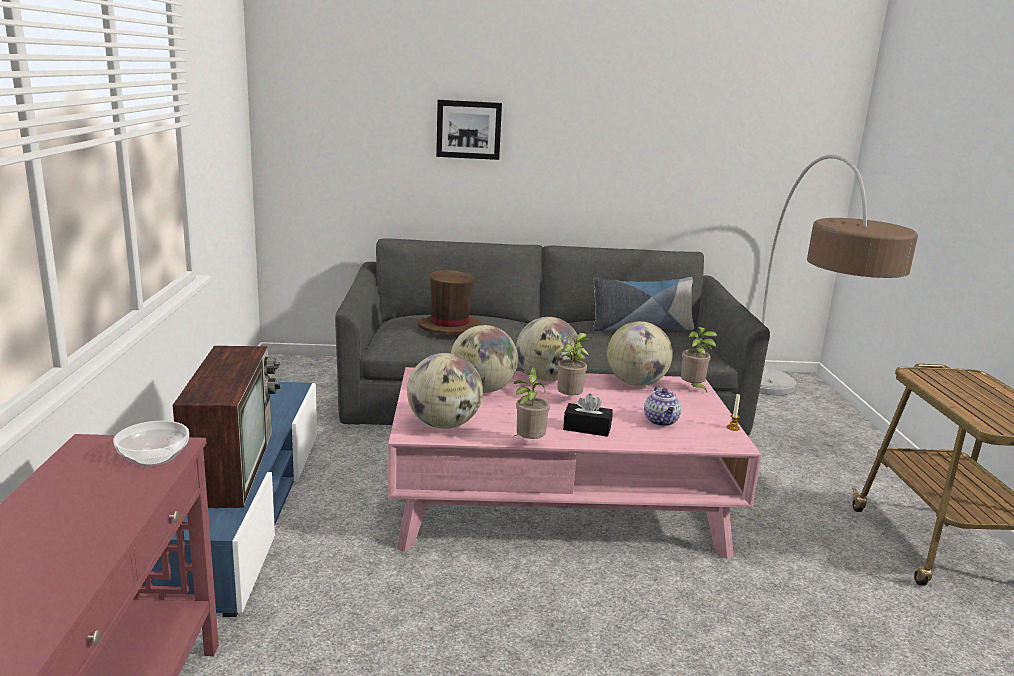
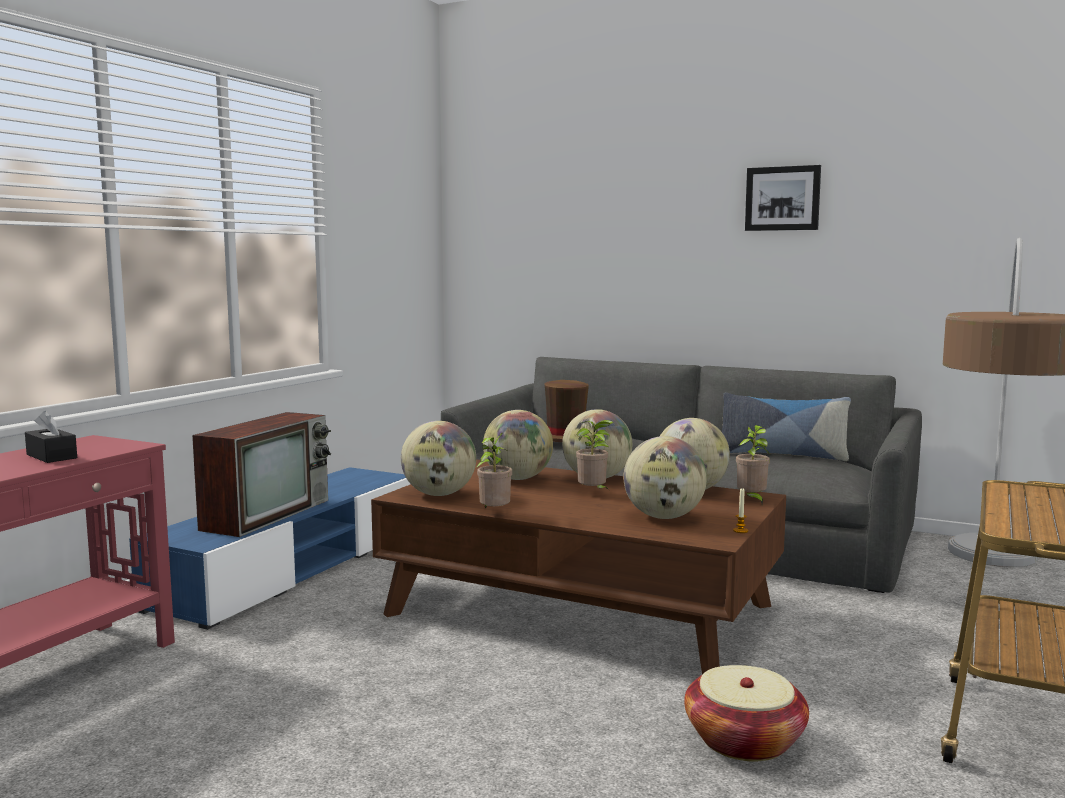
camera: 30 degrees right, 10 degrees down
bowl [113,421,189,467] -> none
pink coffee table [388,367,761,559] -> brown coffee table [371,460,786,674]
picture [436,100,502,160] -> picture moved to [745,165,821,231]
black tissue box [563,394,613,437] -> black tissue box moved to [25,411,77,463]
teapot [644,386,681,426] -> globe [623,436,707,519]
none -> basket [684,665,809,762]

